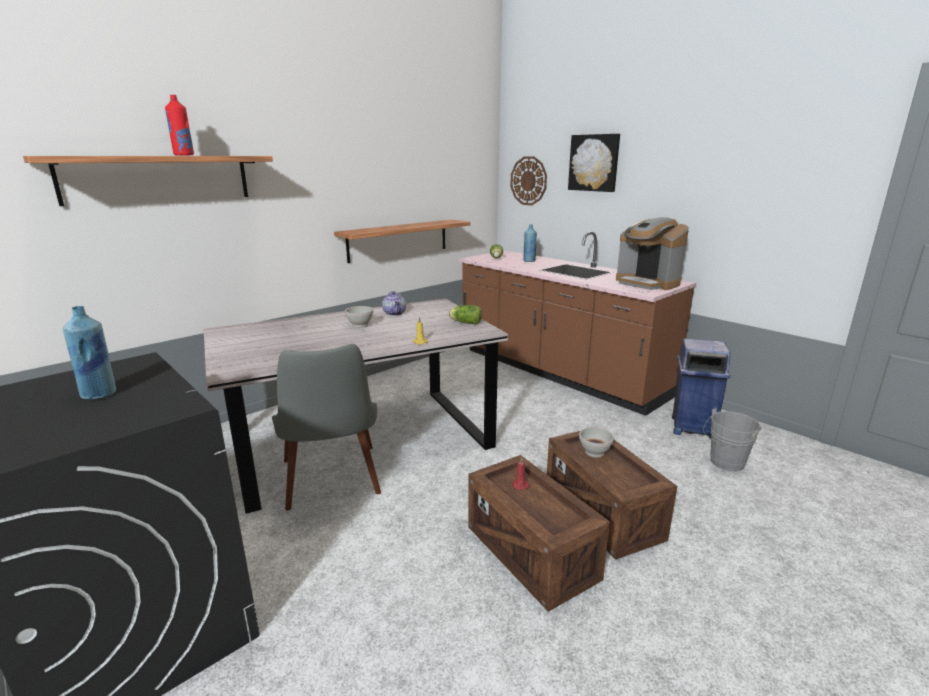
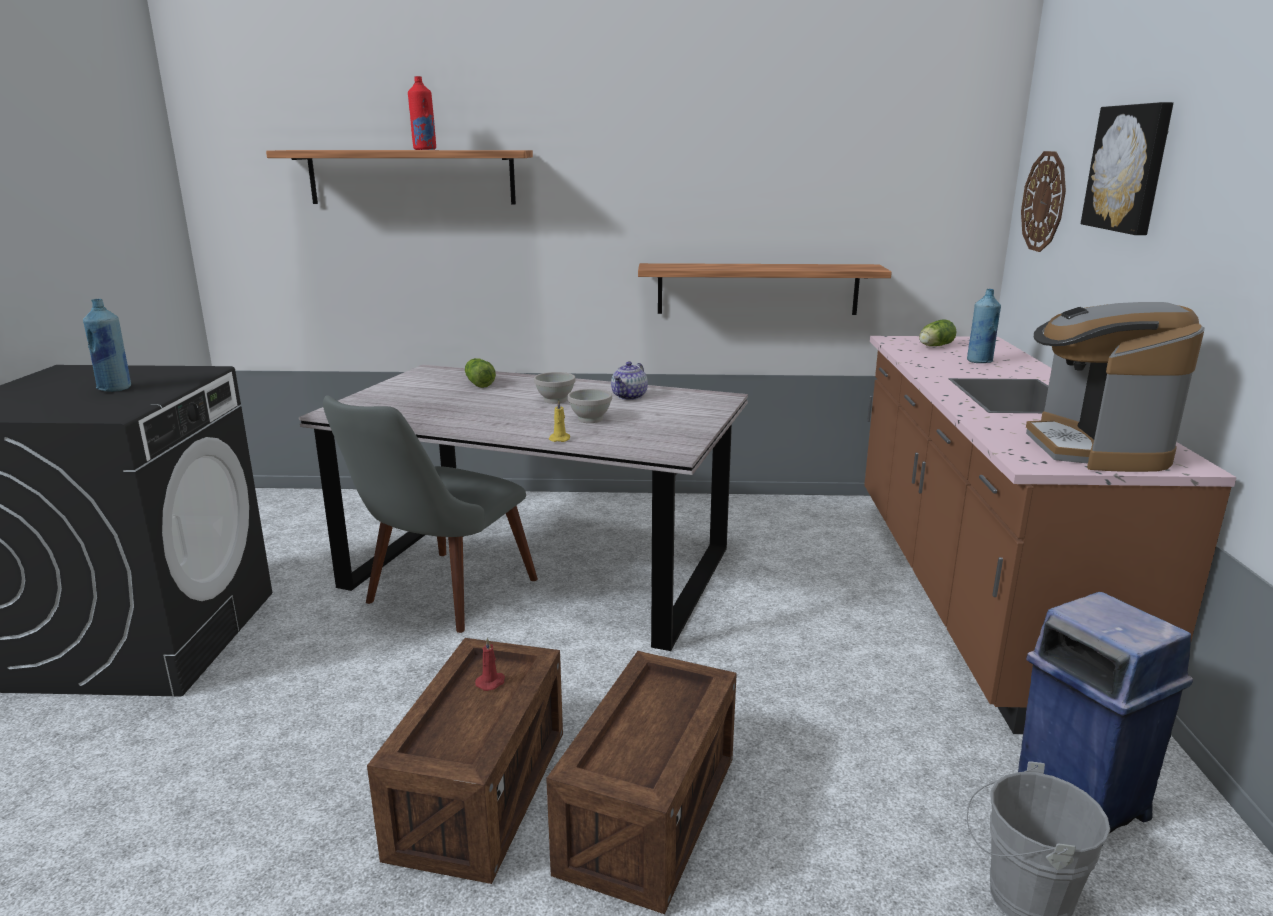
camera: 45 degrees right, 0 degrees up
lettuce [449,305,482,324] -> lettuce moved to [465,358,496,388]
white bowl [579,427,614,458] -> white bowl moved to [568,389,612,423]

